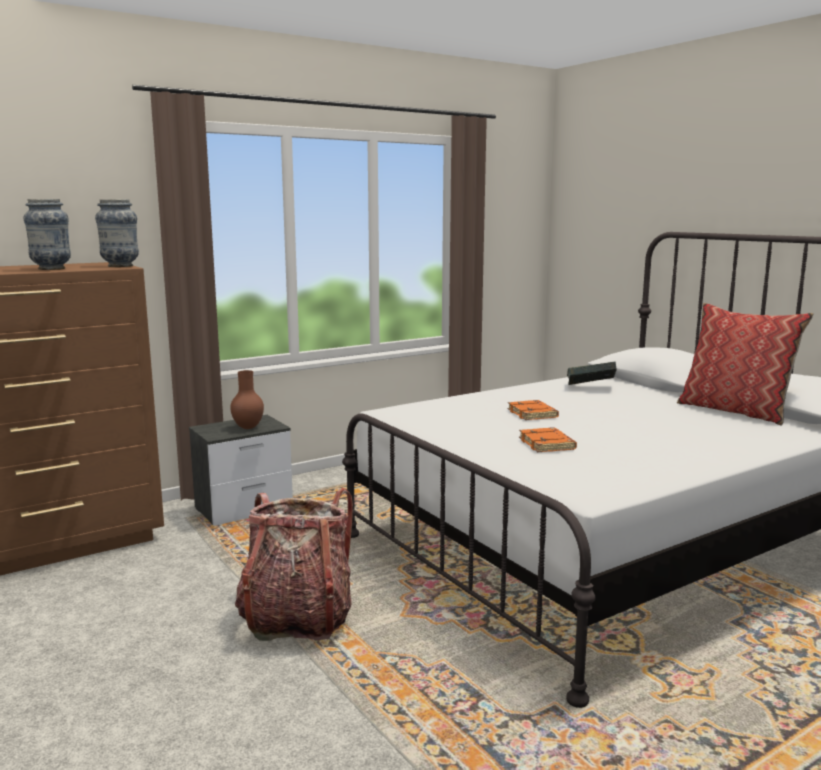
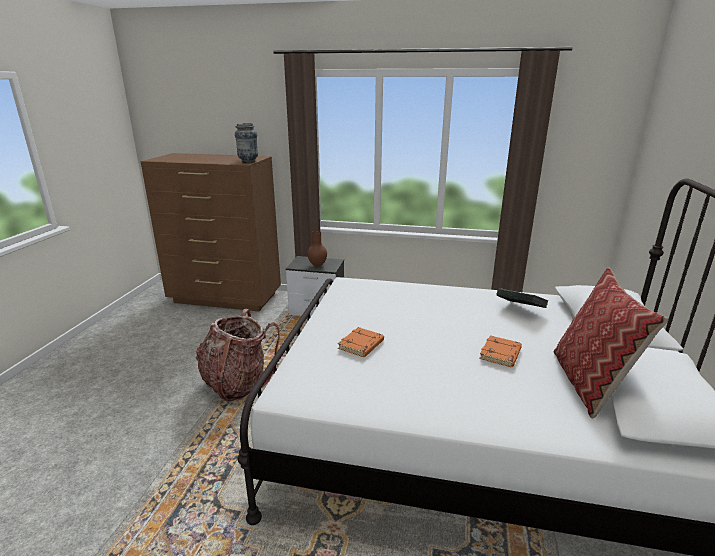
camera: 45 degrees right, 10 degrees up
vase [23,199,71,270] -> none
orange book [508,400,559,420] -> orange book moved to [479,335,522,367]

